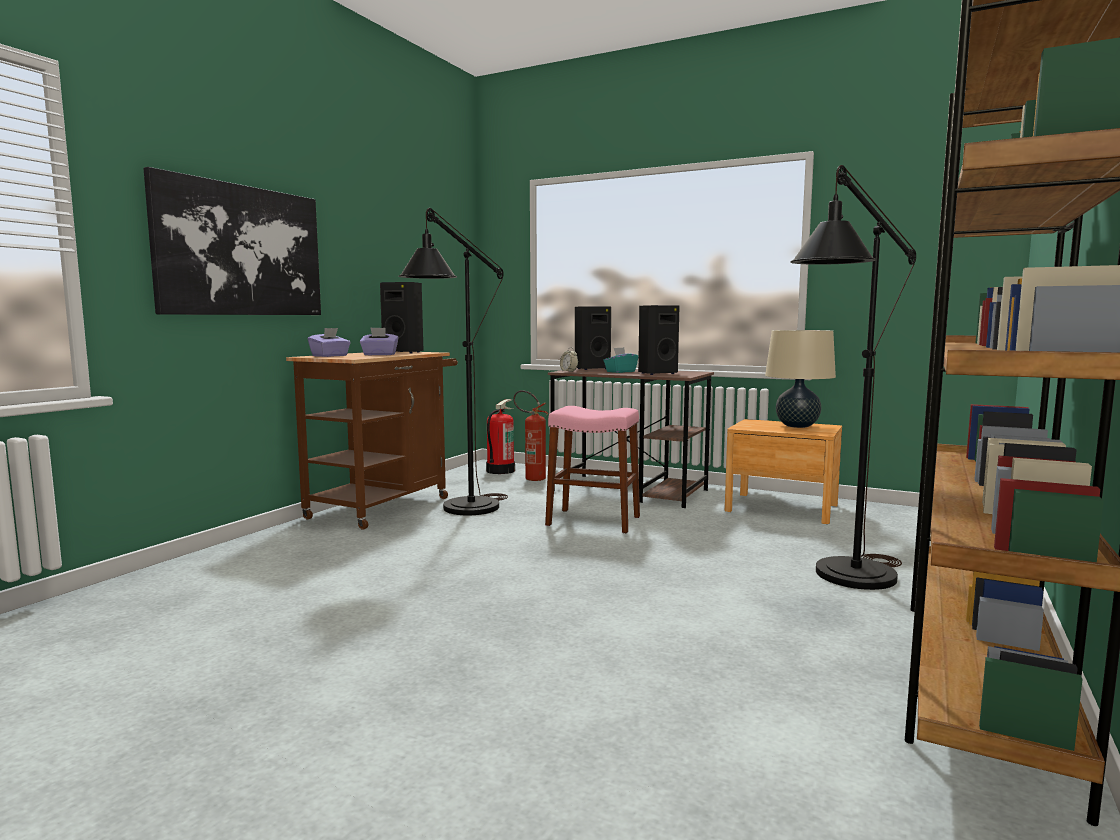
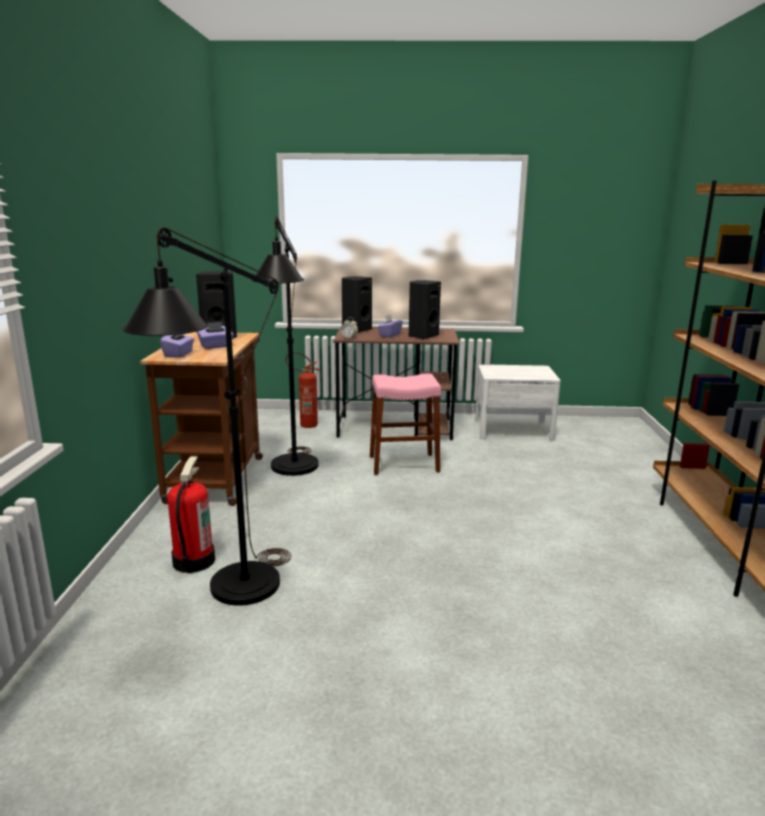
camera: 25 degrees left, 10 degrees up
picture [143,167,321,315] -> none
fire extinguisher [486,399,515,474] -> fire extinguisher moved to [167,457,215,573]
turquoise tissue box [603,347,638,373] -> purple tissue box [377,314,403,337]
brown nightstand [725,419,842,524] -> white nightstand [475,364,561,441]
beige table lamp [765,330,836,428] -> none
black floor lamp [790,165,916,590] -> black floor lamp moved to [123,227,291,606]

